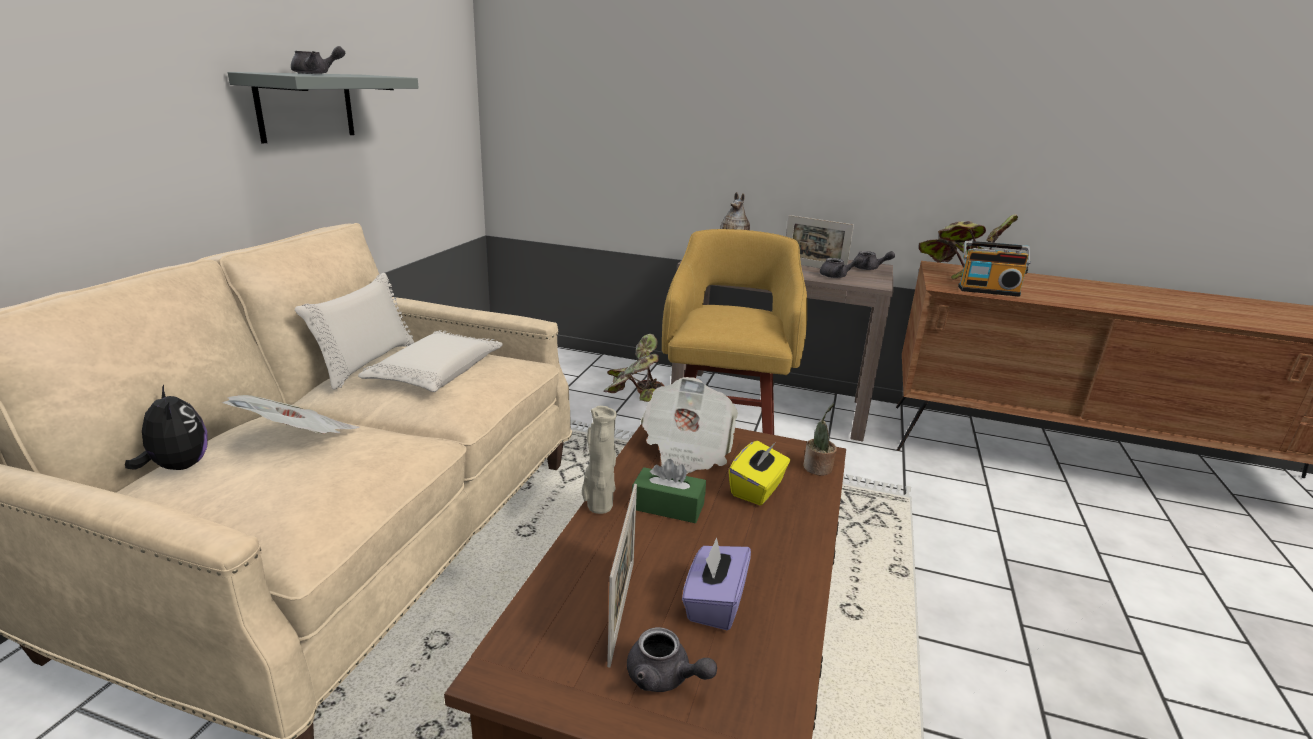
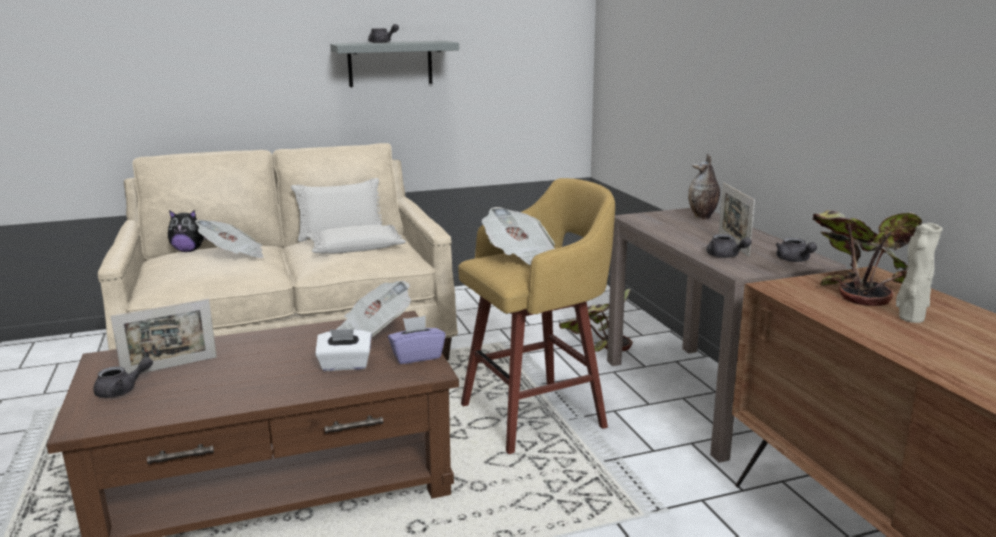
camera: 55 degrees right, 5 degrees down
plush toy [125,385,208,470] -> plush toy turned 75 degrees clockwise [168,210,207,252]
beige vase [582,406,617,514] -> beige vase moved to [896,223,943,323]
grey teapot [627,627,717,692] -> grey teapot turned 120 degrees counterclockwise [93,357,153,398]
green tissue box [632,459,706,523] -> none
purple tissue box [682,537,751,630] -> purple tissue box moved to [388,316,446,364]
yellow tissue box [729,441,790,505] -> white tissue box [315,329,372,371]
potted plant [803,403,837,475] -> none
radio [958,241,1031,297] -> none
none -> newspaper [482,207,555,266]

